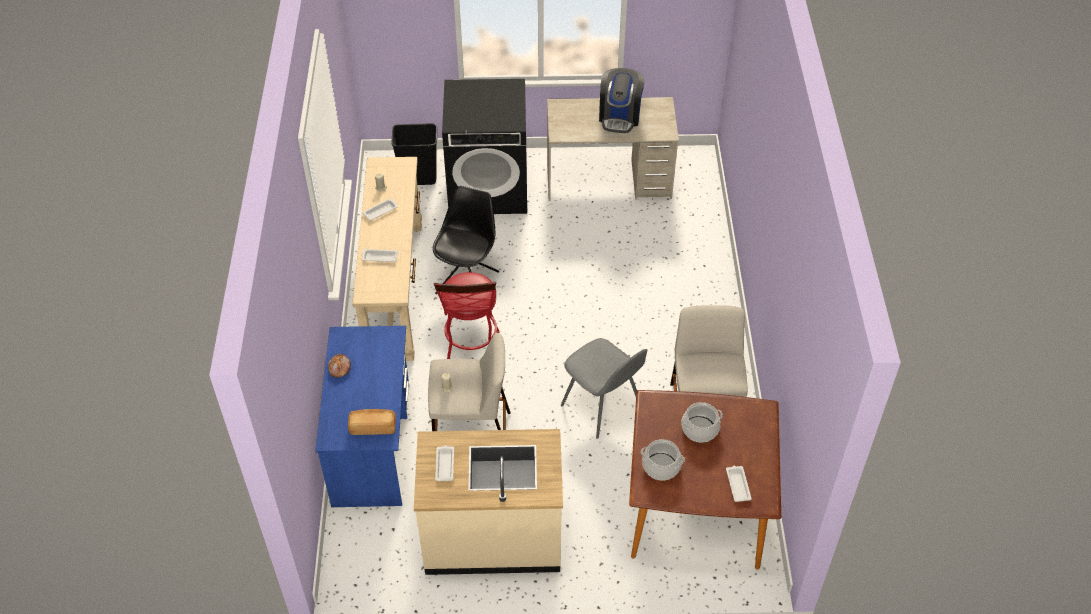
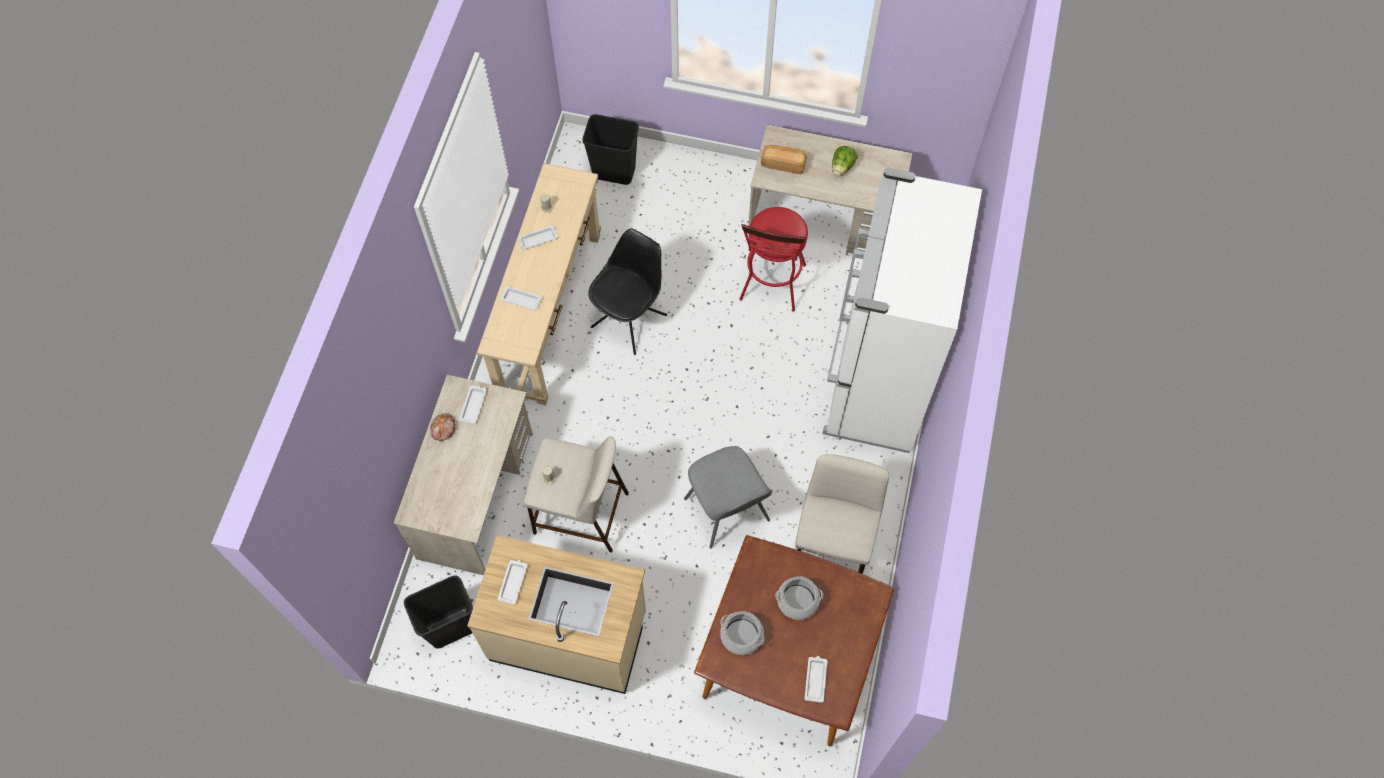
camera: 15 degrees right, 15 degrees up
blue desk [316,326,409,507] -> beige desk [393,375,533,575]
bread [348,409,396,435] -> bread moved to [761,145,807,174]
red stool [434,272,500,359] -> red stool moved to [739,207,808,312]
black washing machine [442,79,527,214] -> none
coffee machine [599,68,645,133] -> lettuce [832,146,858,177]
none -> black trash can [404,575,473,649]
none -> white tray [459,386,487,424]
none -> white fridge [822,168,982,453]

